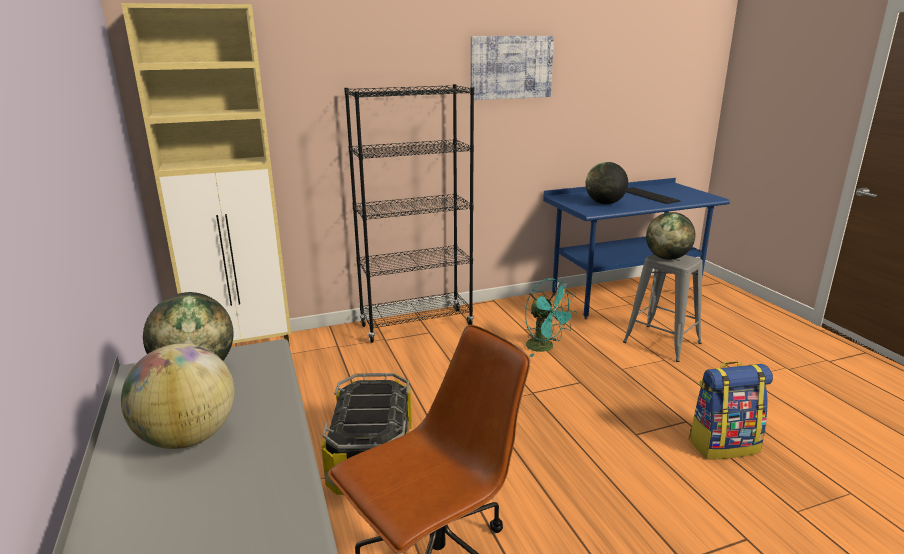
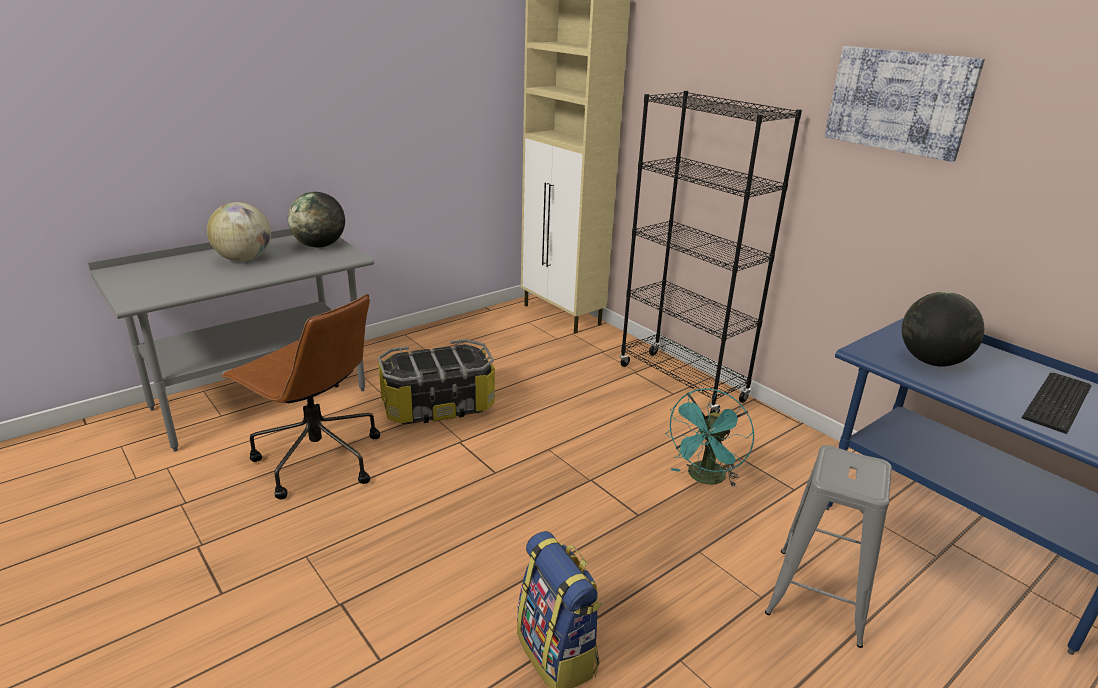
camera: 70 degrees right, 5 degrees up
globe [646,212,695,260] -> none

